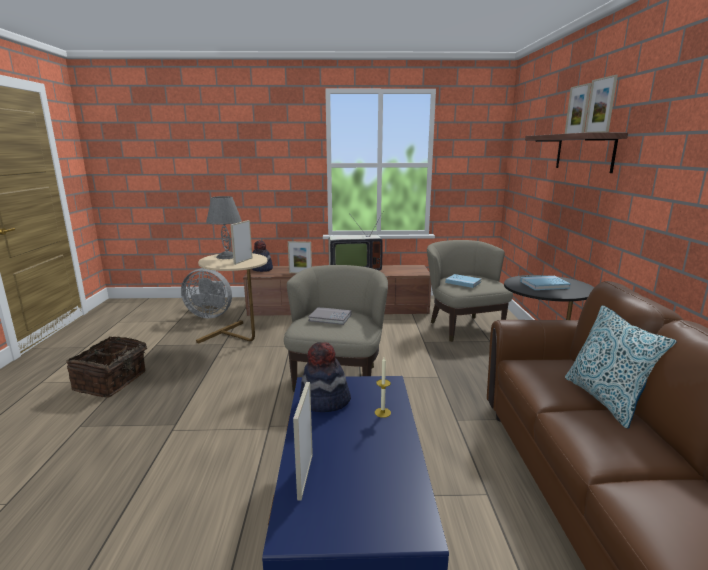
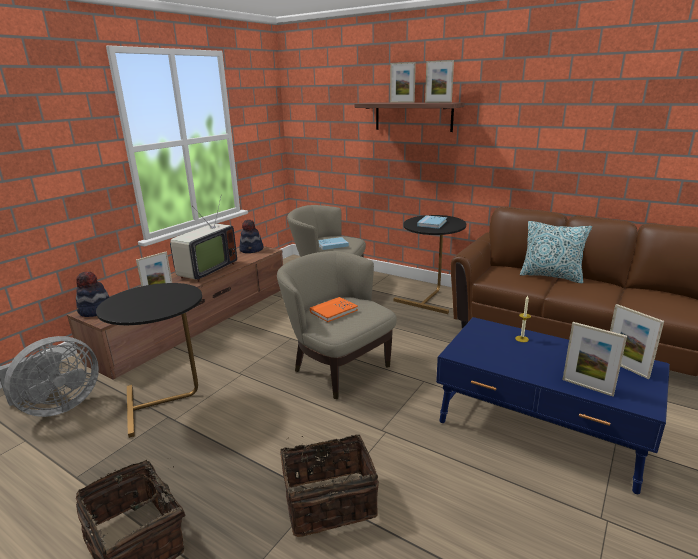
camera: 55 degrees left, 5 degrees up
beige side table [196,253,267,343] -> black side table [96,283,202,438]
grey table lamp [206,196,242,259] -> none
picture frame [230,220,252,265] -> picture frame moved to [610,304,664,379]
hat [300,342,351,412] -> hat moved to [239,219,263,253]
grey book [308,307,351,325] -> orange book [310,297,358,322]
none -> basket [280,434,379,537]

